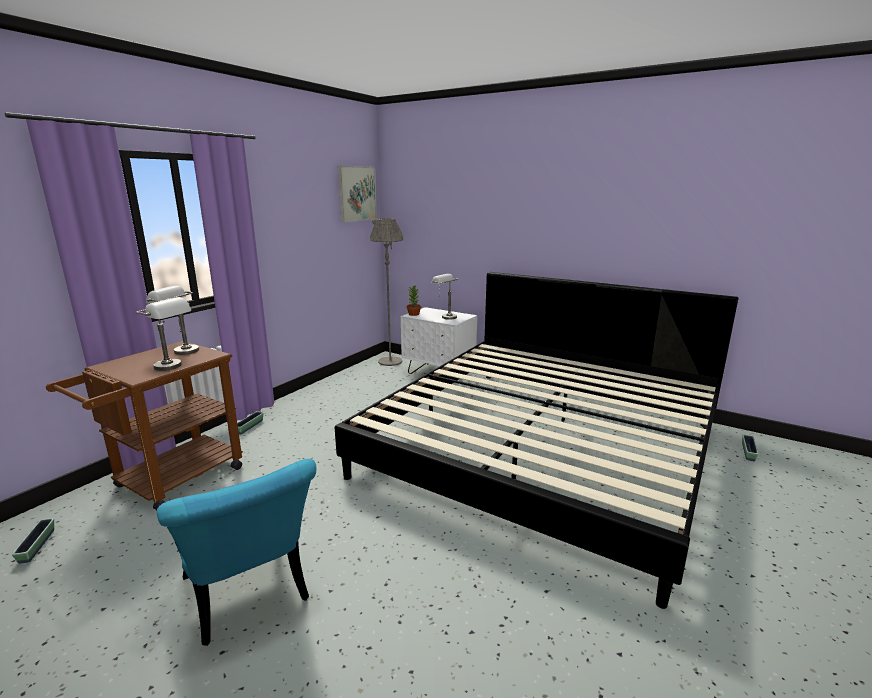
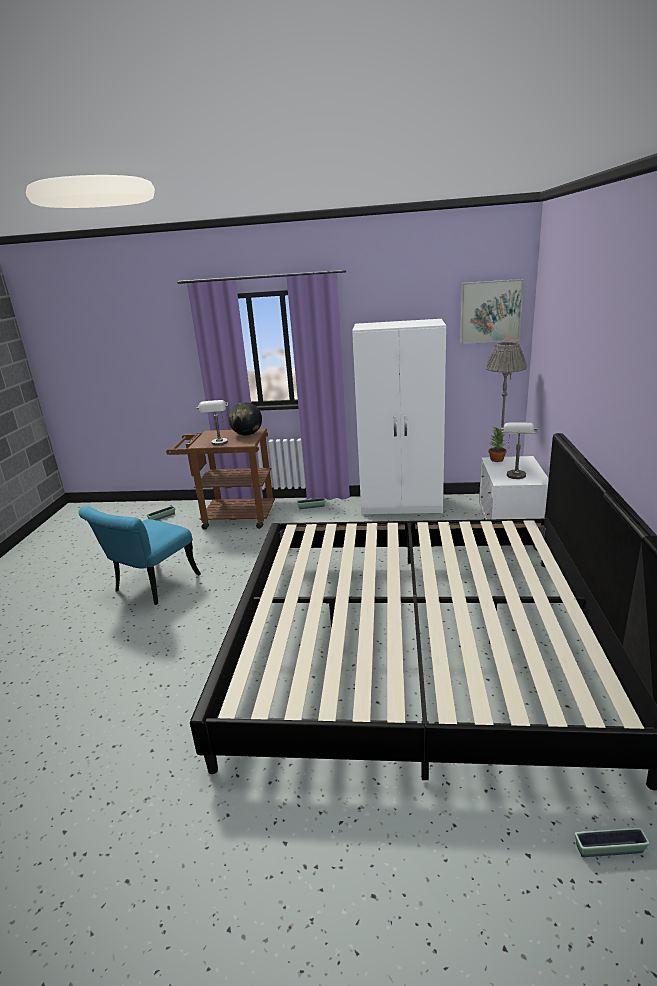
camera: 65 degrees right, 5 degrees up
grey table lamp [146,285,199,355] -> globe [229,402,262,436]
none -> white wardrobe [352,319,446,515]

